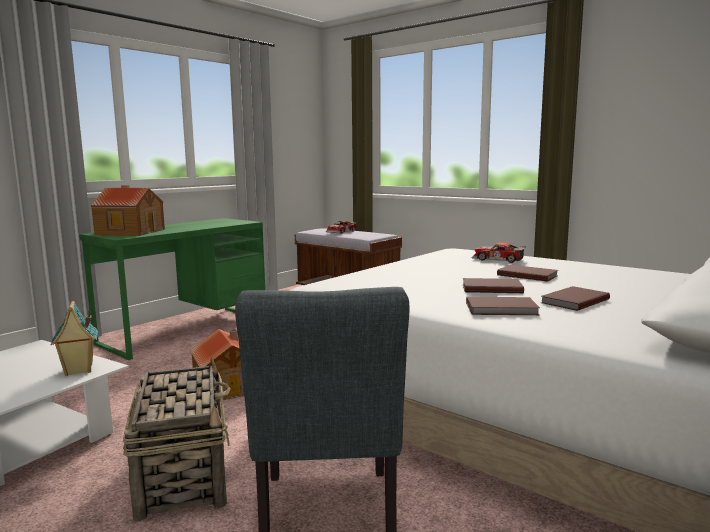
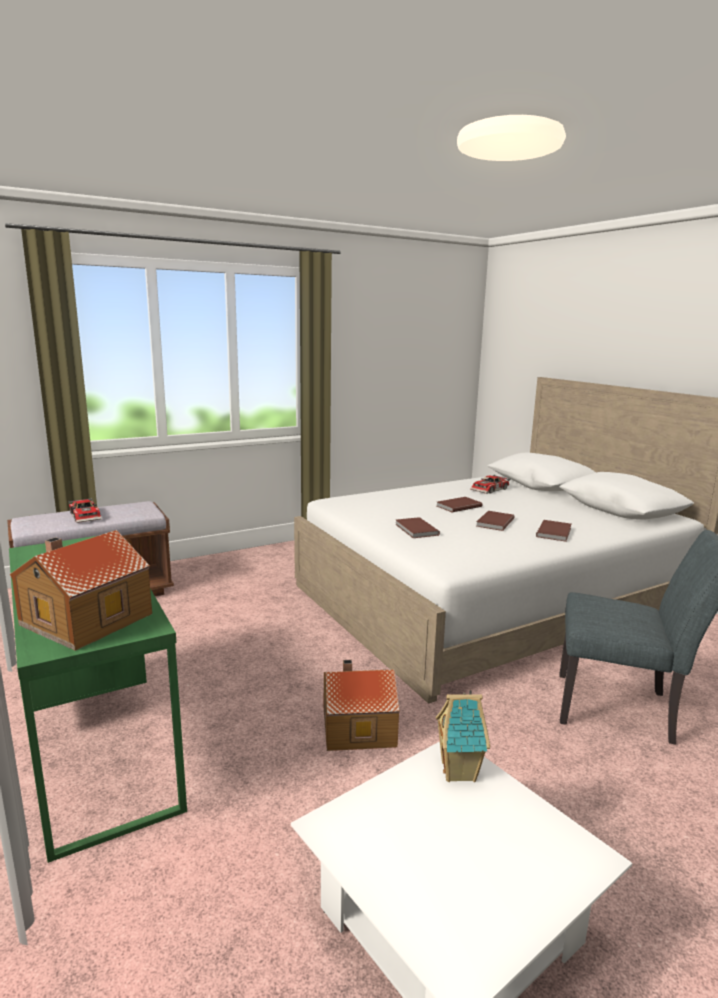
camera: 70 degrees left, 5 degrees up
basket [123,357,231,522] -> none
toy car [471,243,526,263] -> toy car moved to [470,475,510,494]
brown book [541,286,610,311] -> brown book moved to [395,517,440,538]

